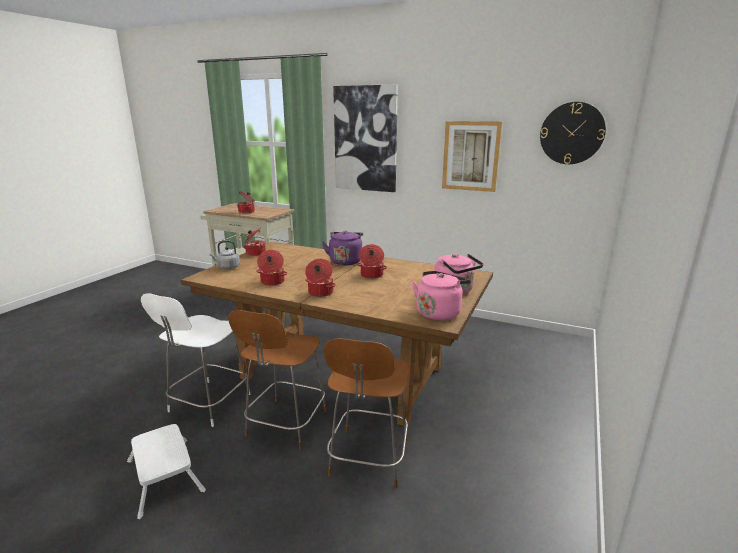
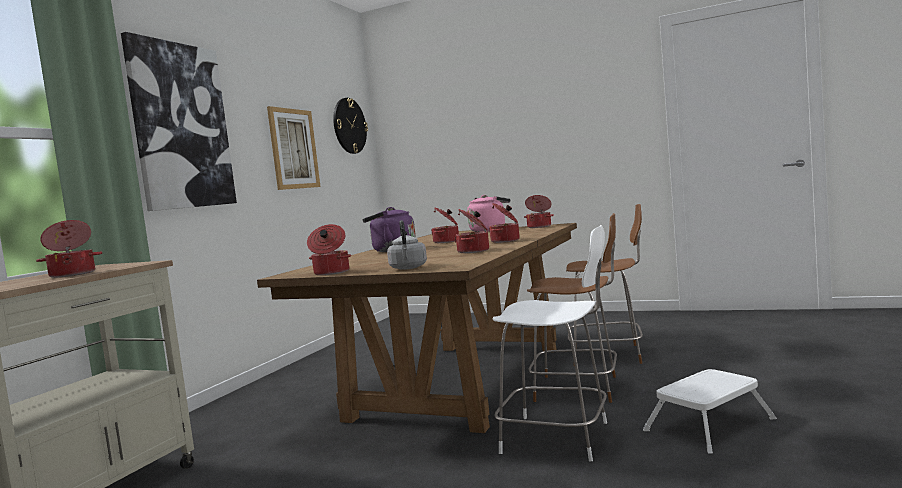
camera: 90 degrees left, 15 degrees down
pink kettle [412,271,470,321] -> cooking pot [524,195,554,228]

